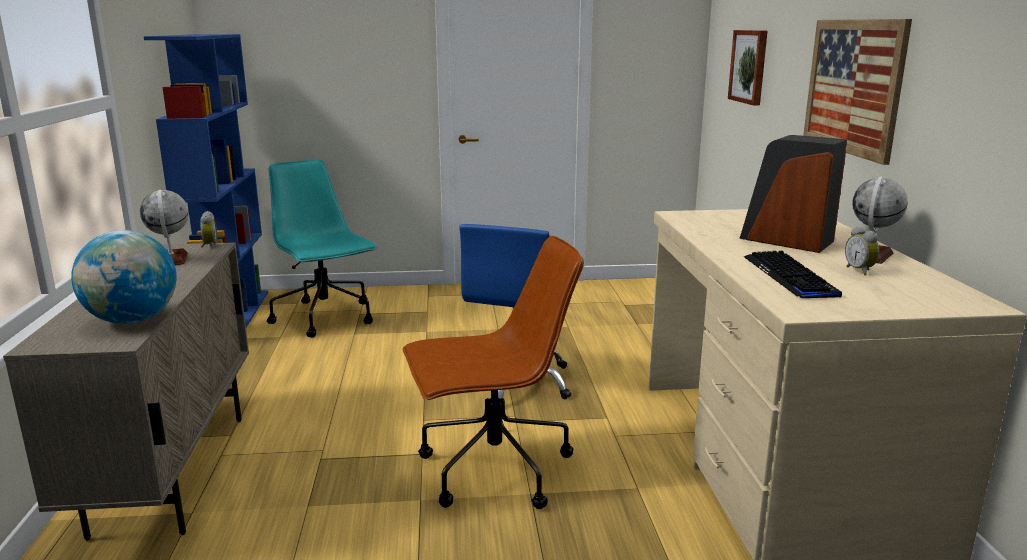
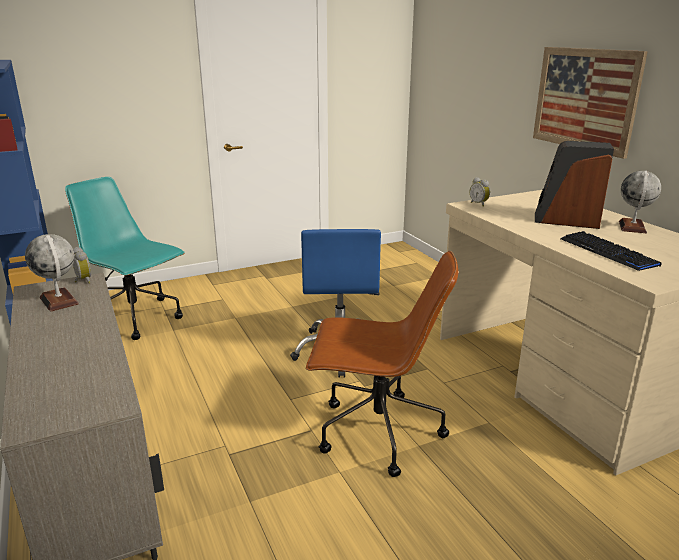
camera: 20 degrees left, 5 degrees up
globe [71,230,177,324] -> none
brown office chair [403,236,584,509] -> brown office chair turned 45 degrees clockwise [306,250,458,477]
picture [728,30,767,105] -> none
alarm clock [845,226,879,275] -> alarm clock moved to [470,177,490,207]

